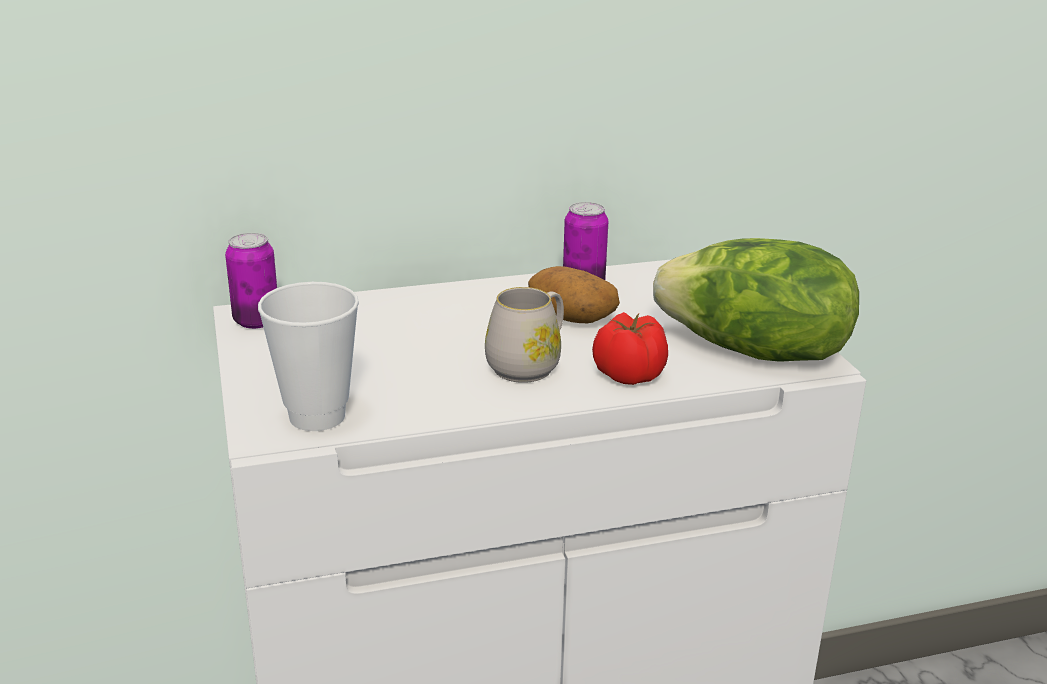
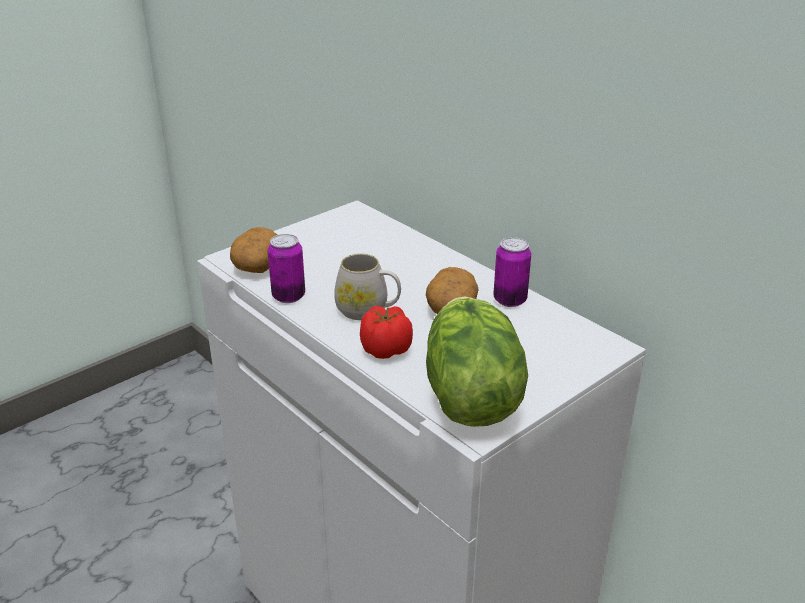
camera: 65 degrees right, 5 degrees up
can [225,233,277,329] -> can moved to [267,234,305,303]
cup [258,282,359,431] -> potato [230,227,277,273]

